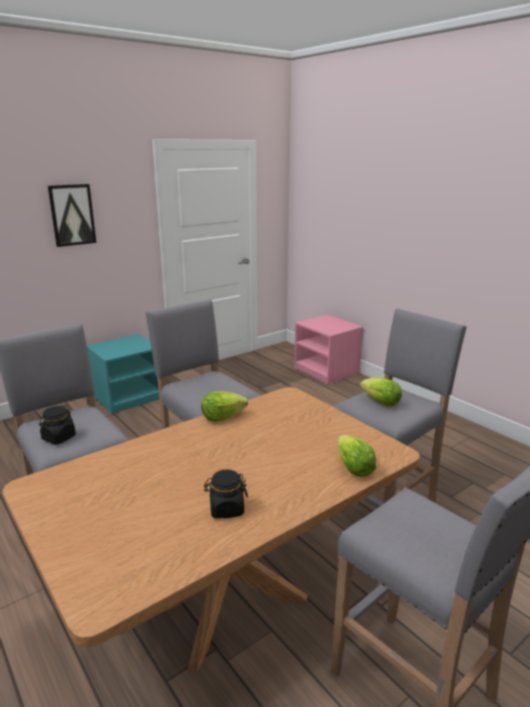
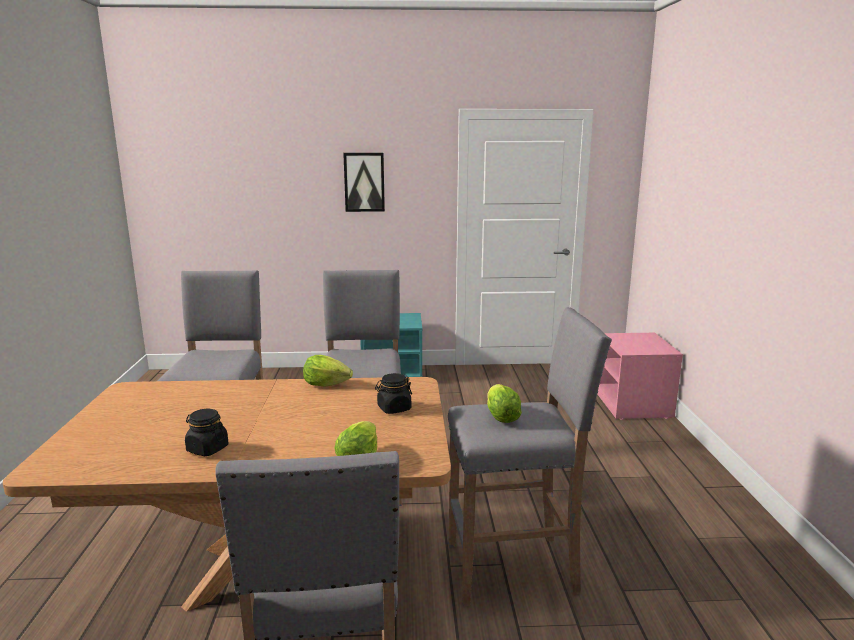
camera: 35 degrees right, 5 degrees down
black jar [39,405,76,444] -> black jar moved to [375,373,412,414]

